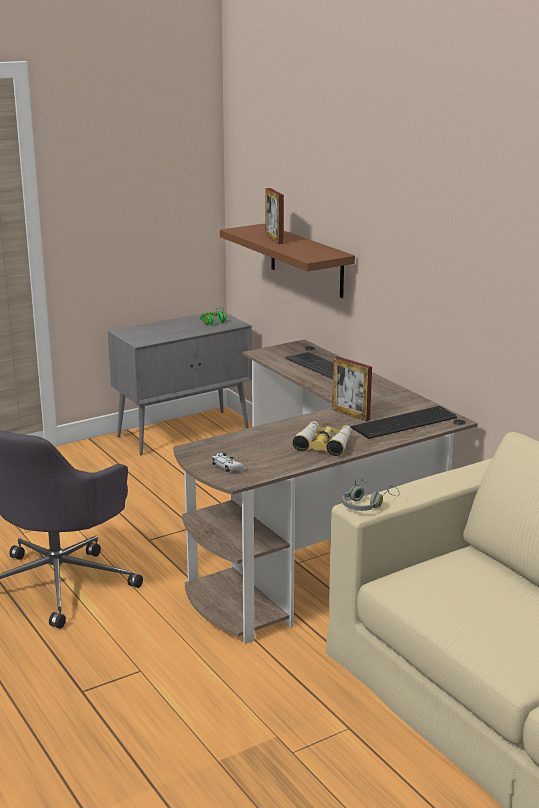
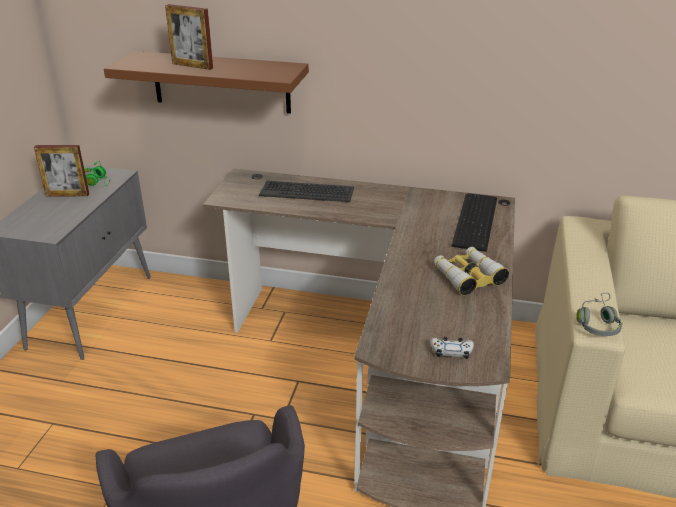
camera: 45 degrees left, 10 degrees up
picture frame [332,356,372,422] -> picture frame moved to [34,145,89,197]

